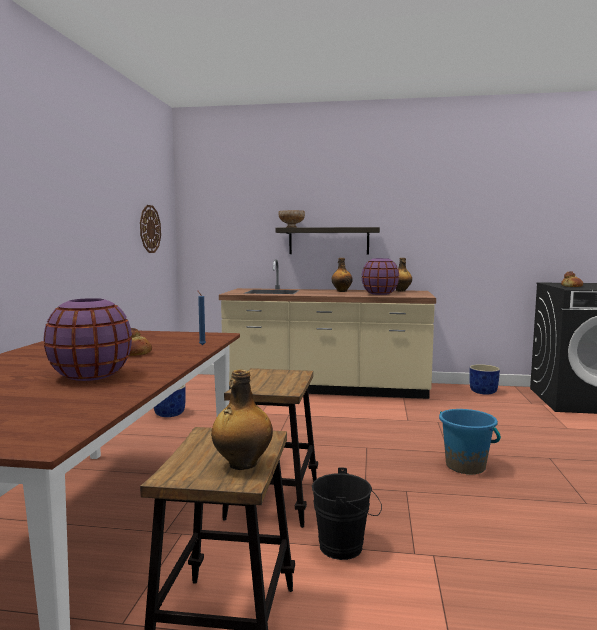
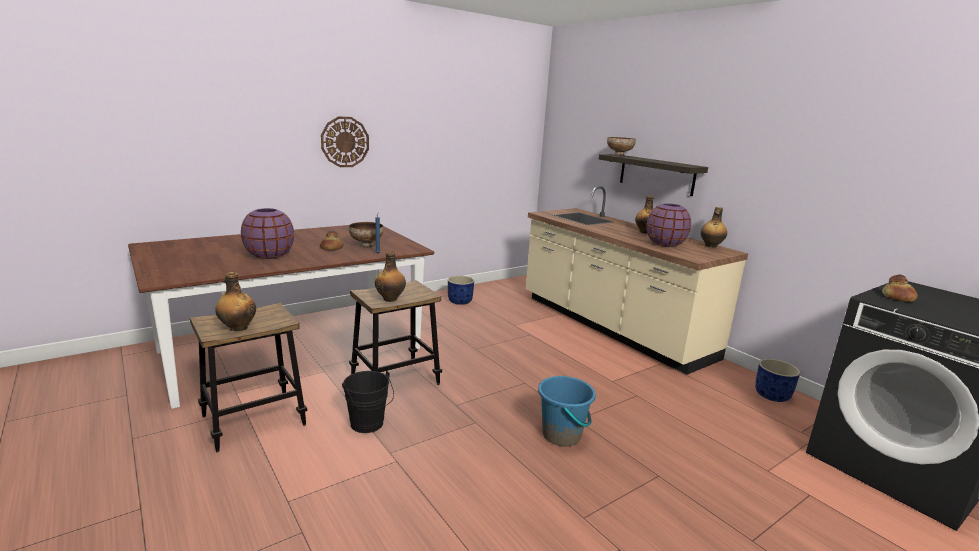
camera: 45 degrees right, 10 degrees up
wall clock [140,205,161,253] -> wall clock moved to [321,116,369,167]
none -> bowl [349,222,384,248]
none -> bottle [375,251,406,302]

